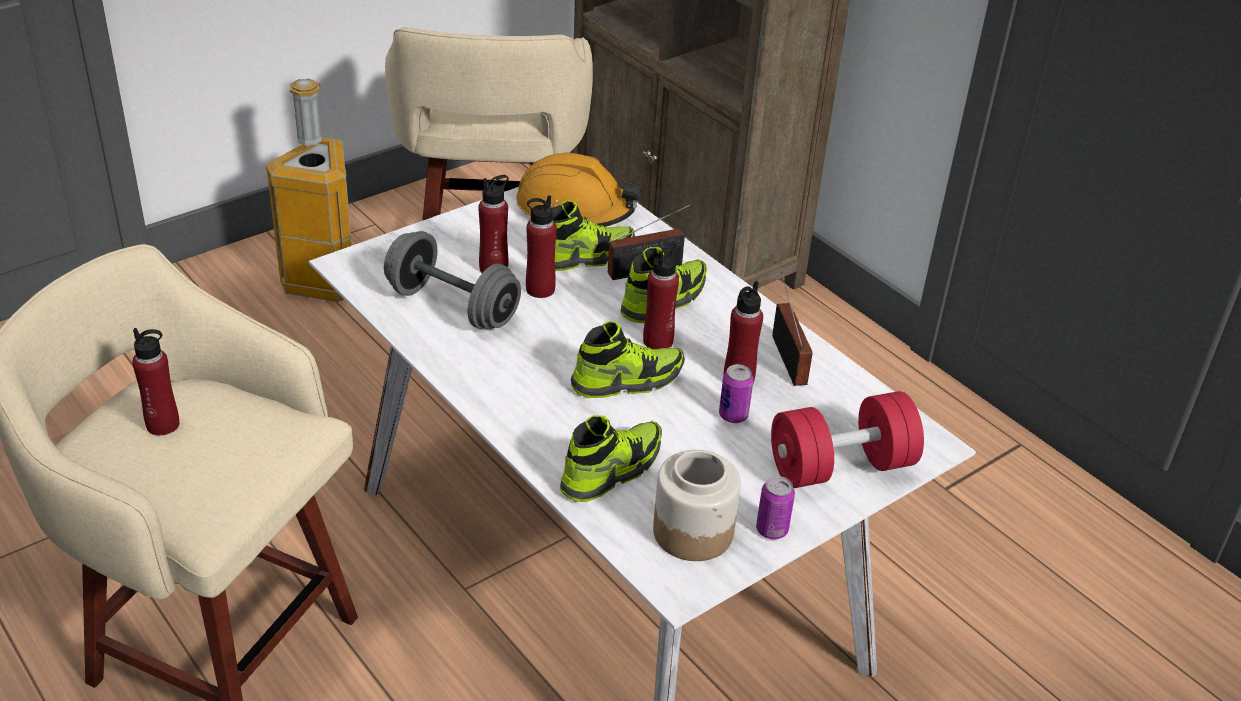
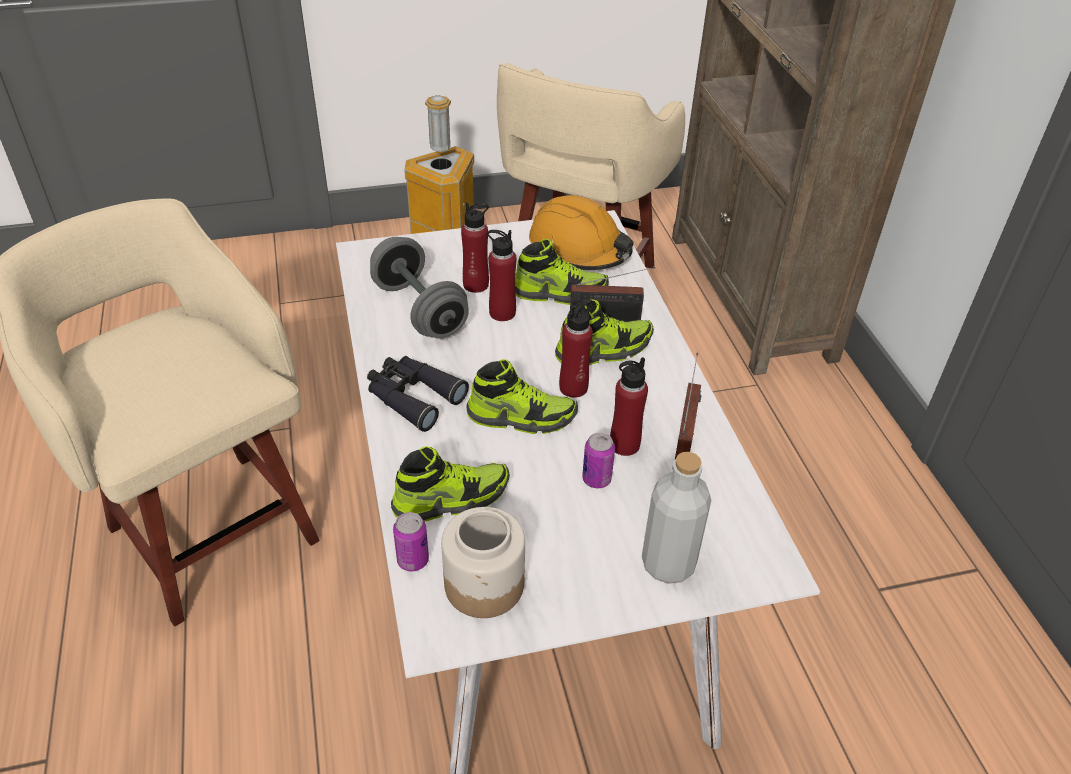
camera: 25 degrees right, 5 degrees up
red bottle [132,328,179,436] -> none
can [756,476,795,539] -> can moved to [393,512,429,571]
red dumbbell [771,391,924,488] -> grey bottle [642,452,711,584]
none -> black binoculars [367,356,469,432]

